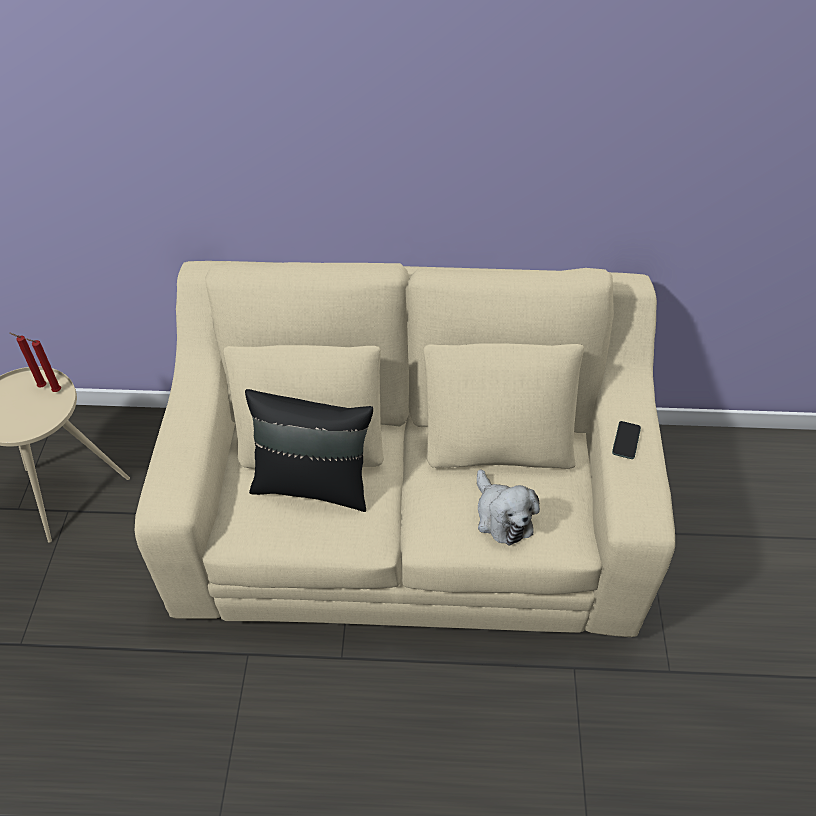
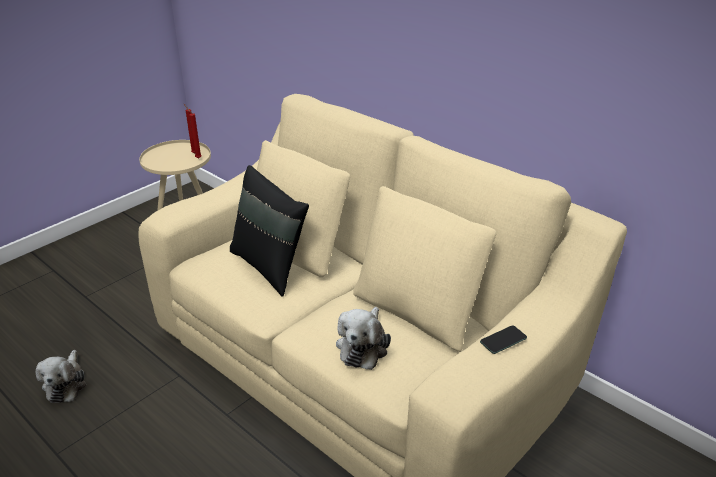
camera: 40 degrees right, 15 degrees down
none -> plush toy [35,350,86,403]

